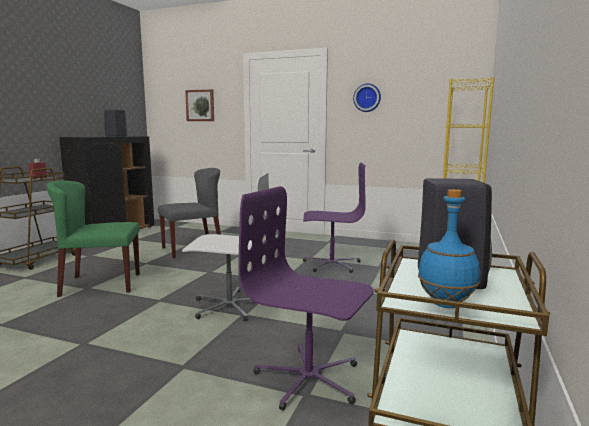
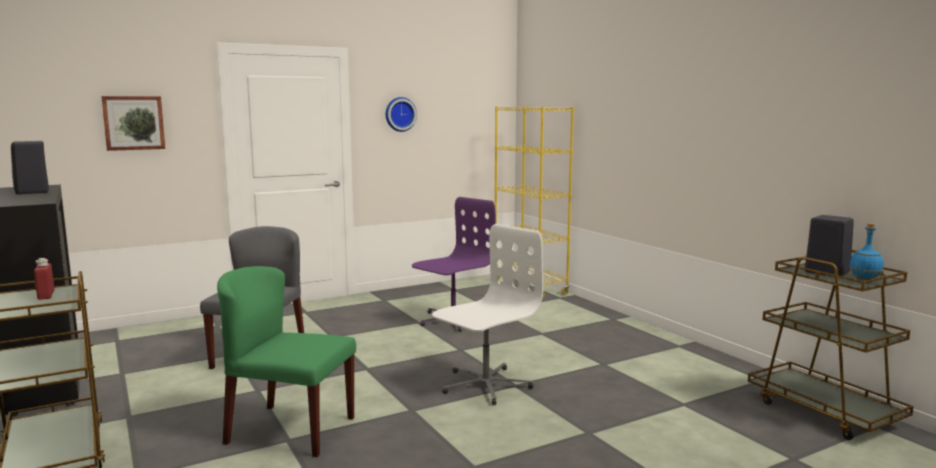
camera: 50 degrees left, 0 degrees up
green chair [46,181,140,297] -> green chair turned 75 degrees clockwise [217,266,356,457]
purple office chair [238,186,374,410] -> none

